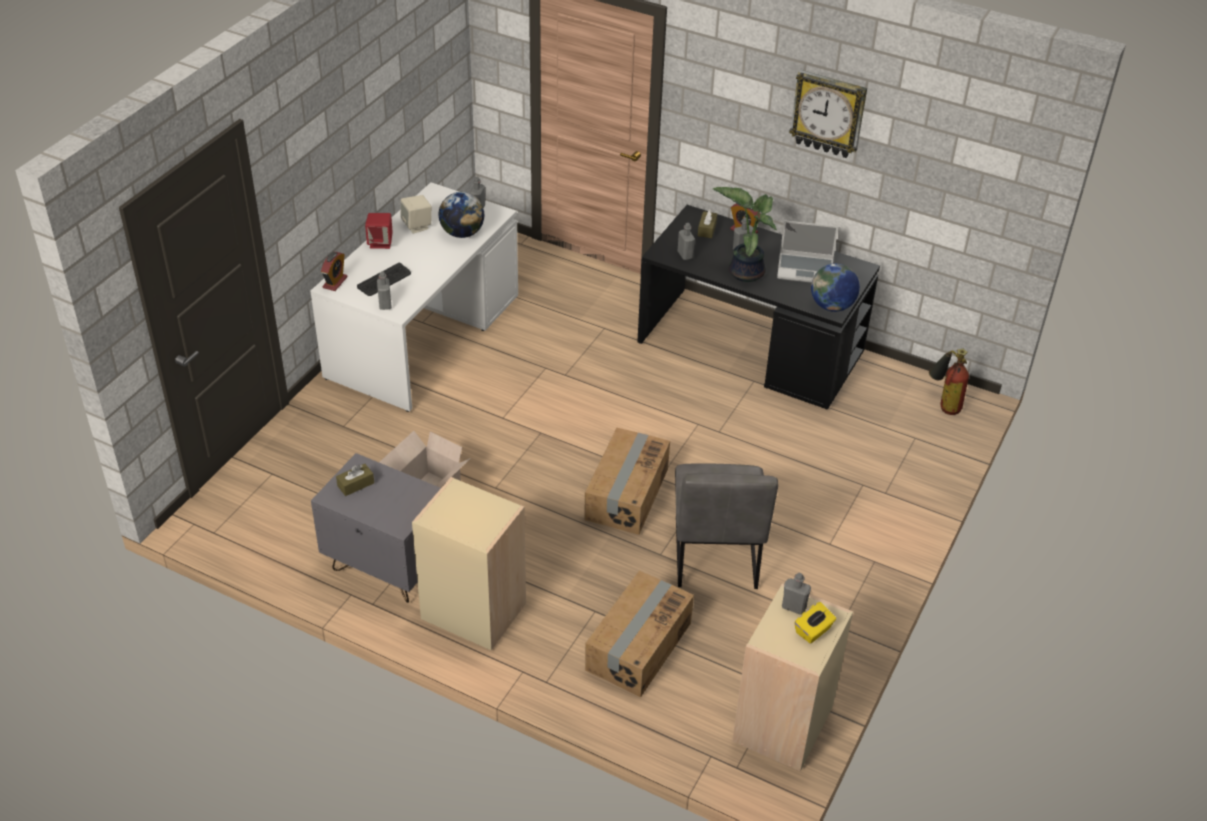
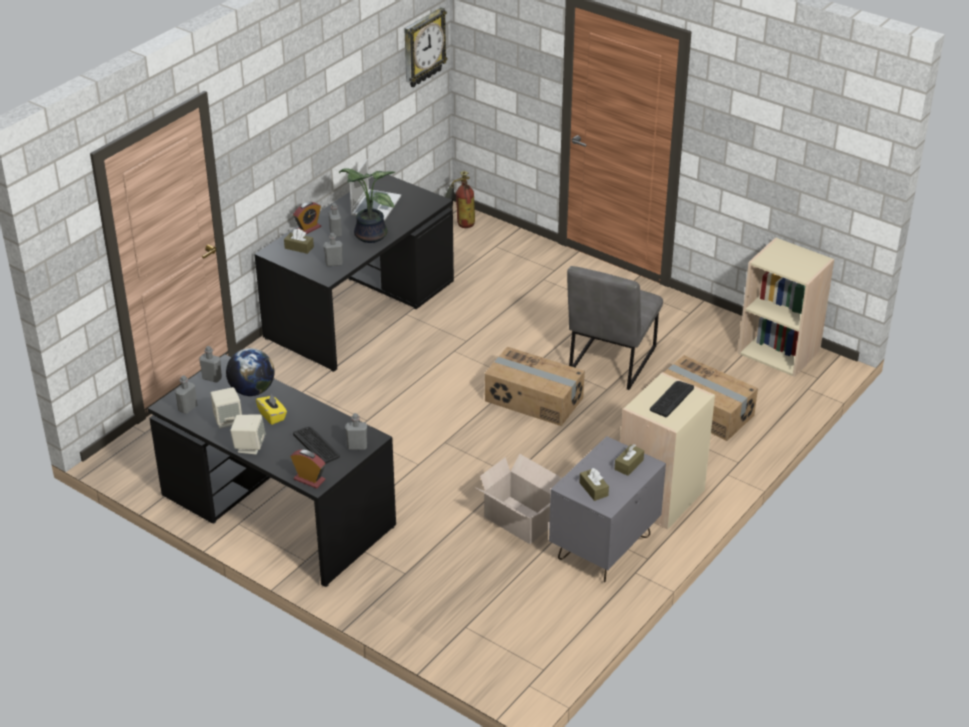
camera: 80 degrees left, 5 degrees down
white desk [310,182,518,412] -> black desk [148,354,396,587]
red speaker [365,213,393,249] -> beige speaker [230,414,266,455]
grey chair [675,463,778,589] -> grey chair turned 105 degrees clockwise [567,266,663,390]
grey bottle [782,573,811,615] -> grey bottle moved to [175,375,197,414]
wall clock [789,70,867,158] -> wall clock moved to [404,7,448,88]
yellow tissue box [794,602,836,643] -> yellow tissue box moved to [256,394,287,425]
globe [811,263,860,312] -> none
none -> brown tissue box [615,444,644,476]
none -> keyboard [650,381,694,417]

